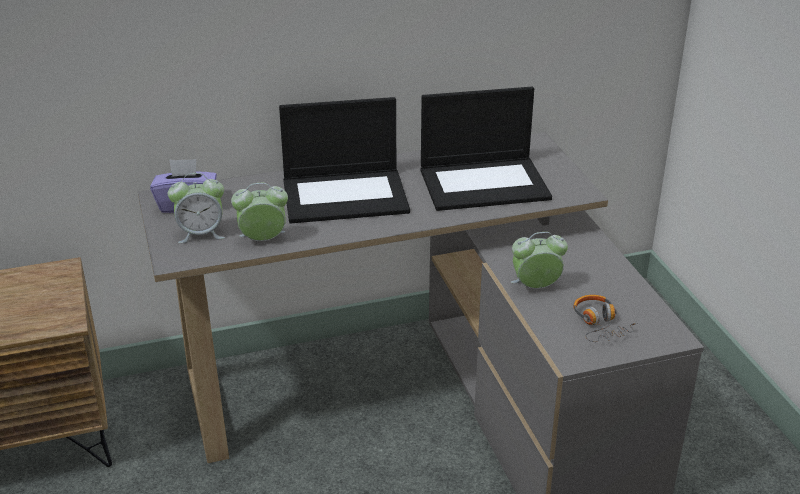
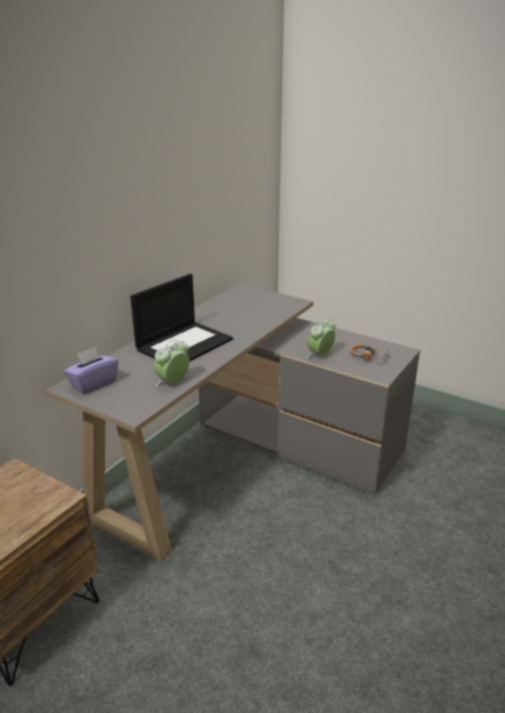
camera: 40 degrees left, 5 degrees down
alarm clock [168,173,225,243] -> none
laptop [421,87,552,211] -> none

